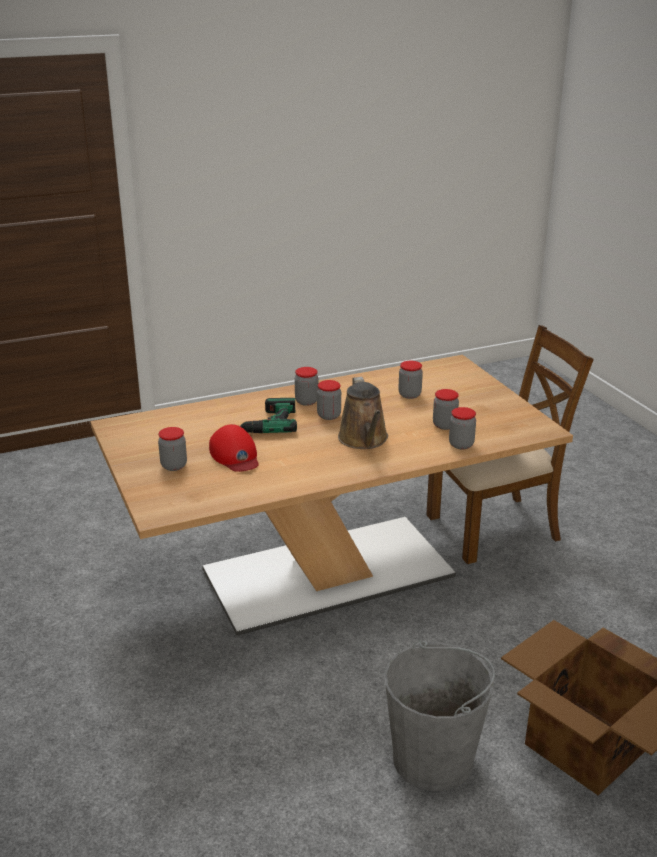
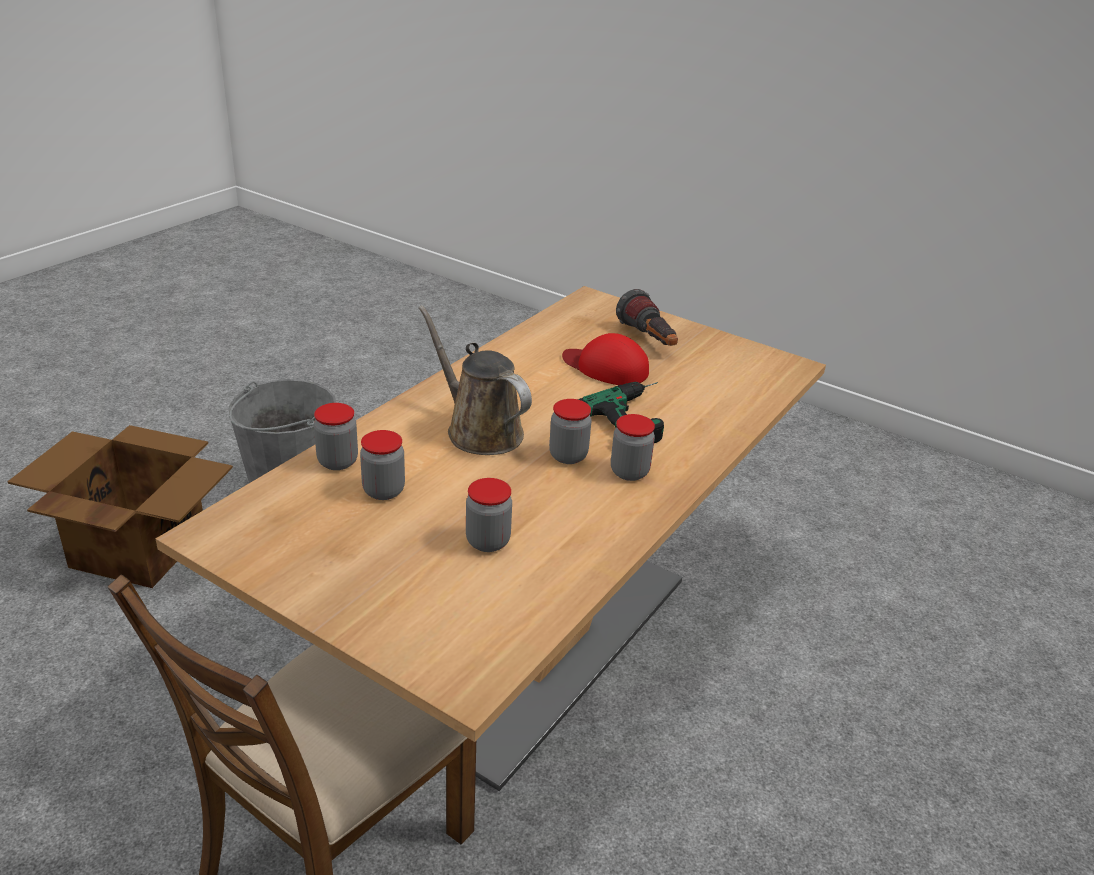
camera: 145 degrees right, 5 degrees up
jar [158,427,187,471] -> flashlight [616,289,678,346]

